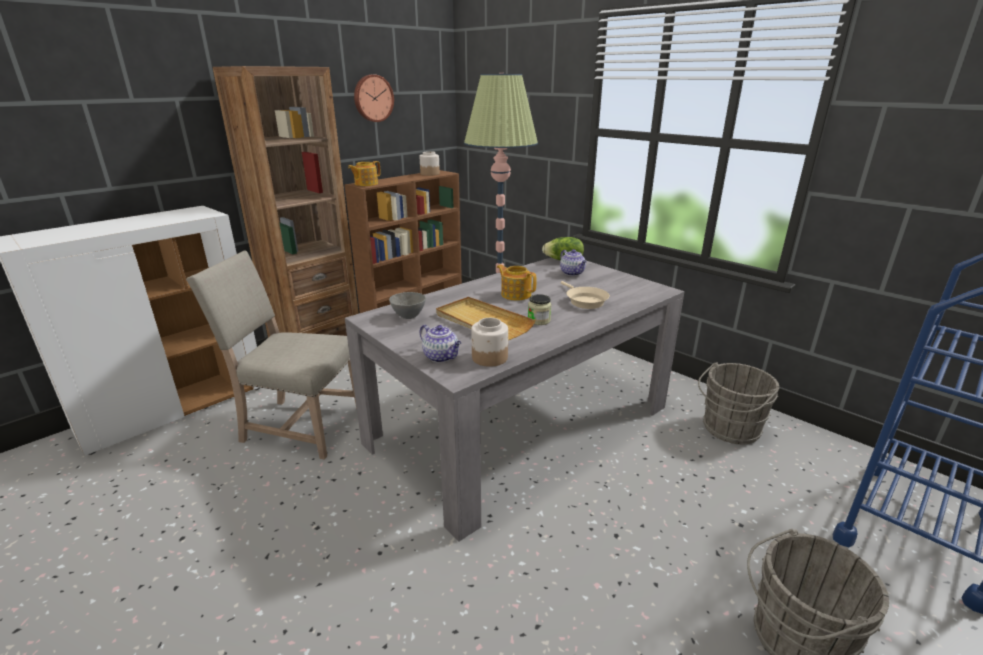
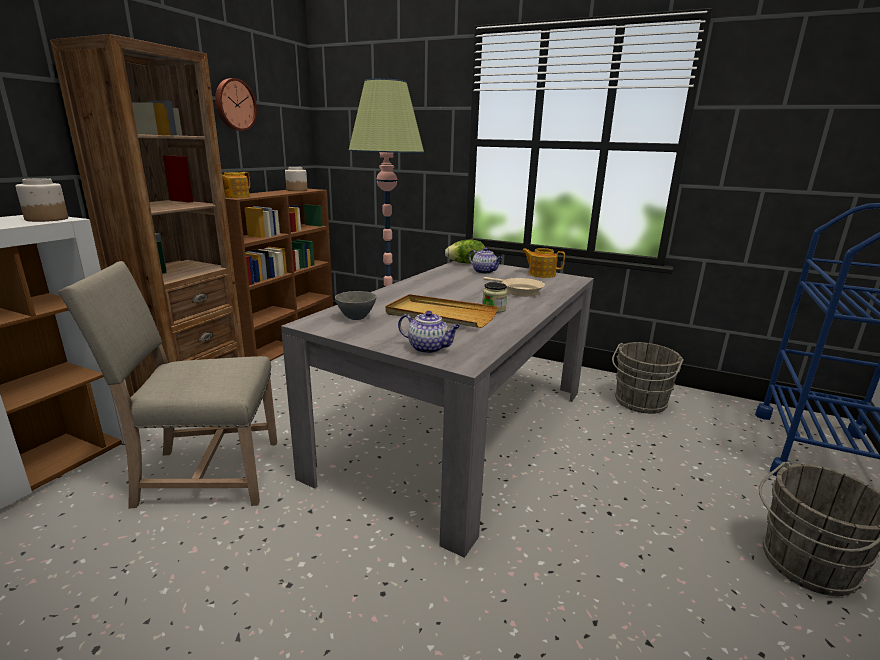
camera: 20 degrees left, 5 degrees down
jar [471,318,508,367] -> jar moved to [16,178,68,222]
teapot [497,264,537,301] -> teapot moved to [521,248,565,278]

